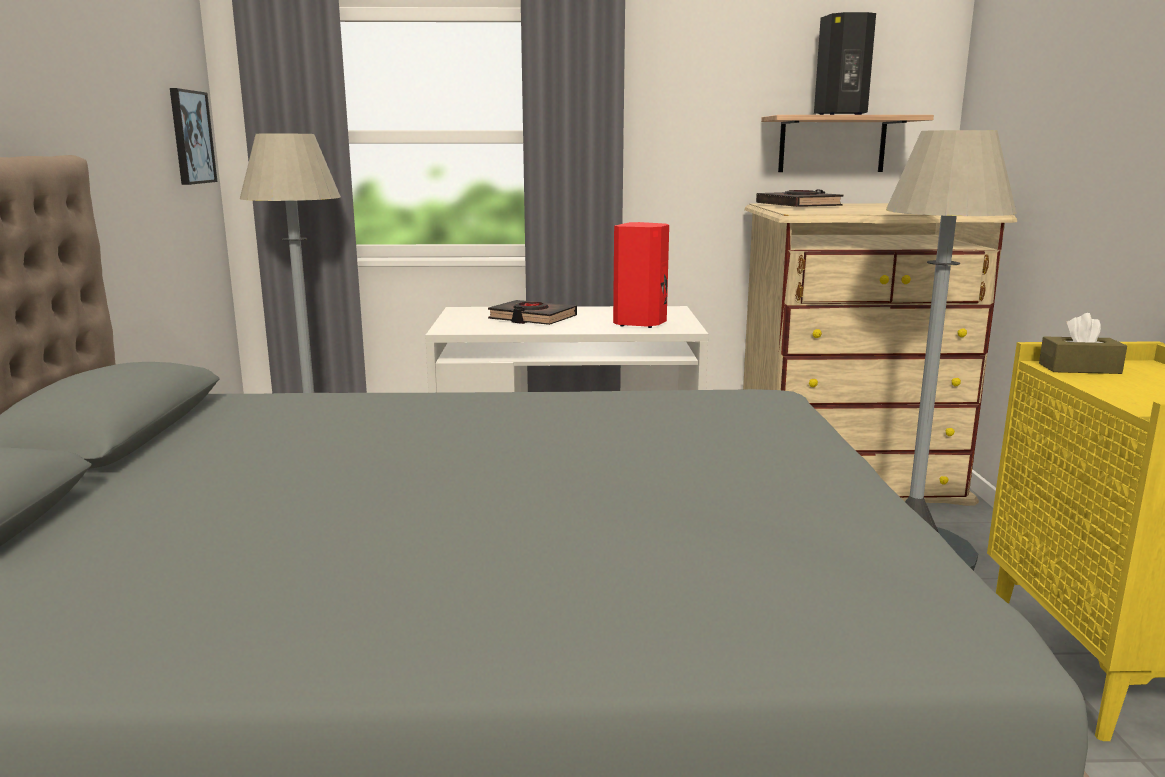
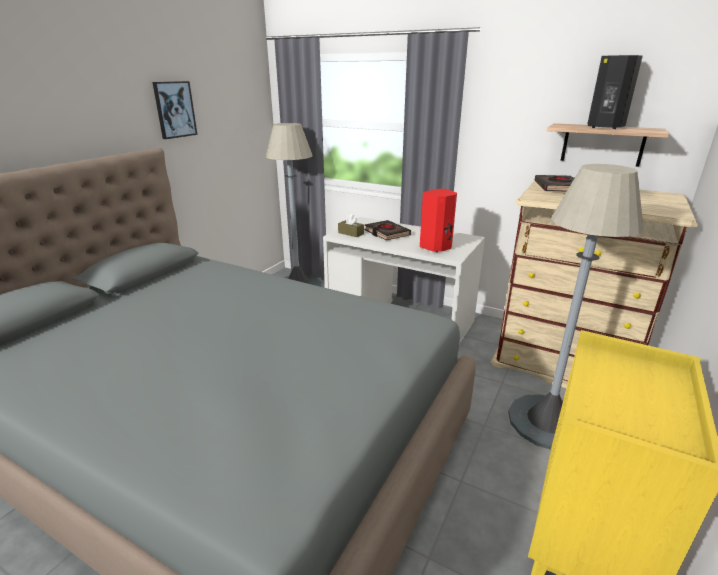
camera: 30 degrees right, 10 degrees up
picture [170,88,217,185] -> picture moved to [152,81,197,139]
brown tissue box [1039,313,1127,374] -> brown tissue box moved to [338,214,364,237]

